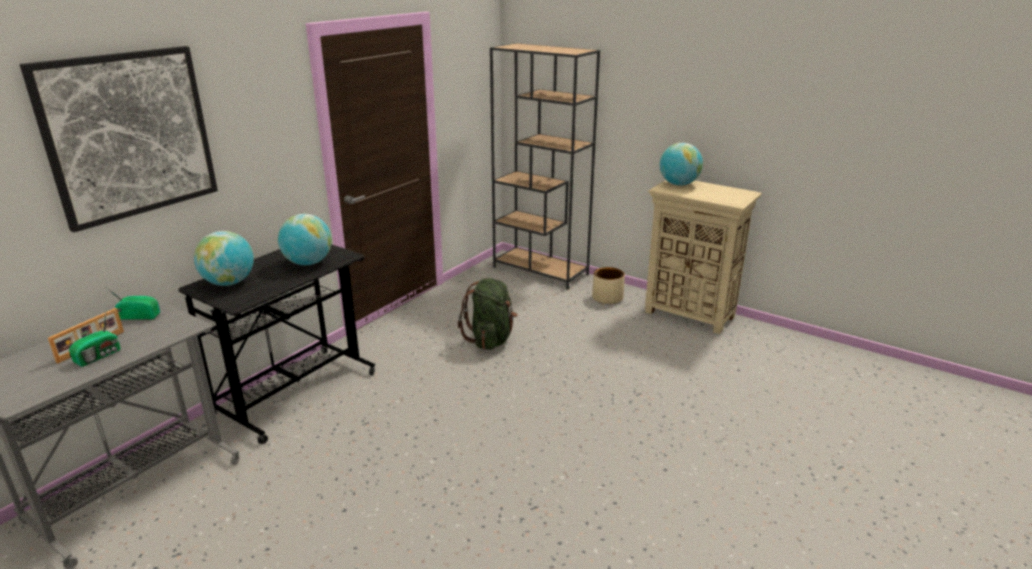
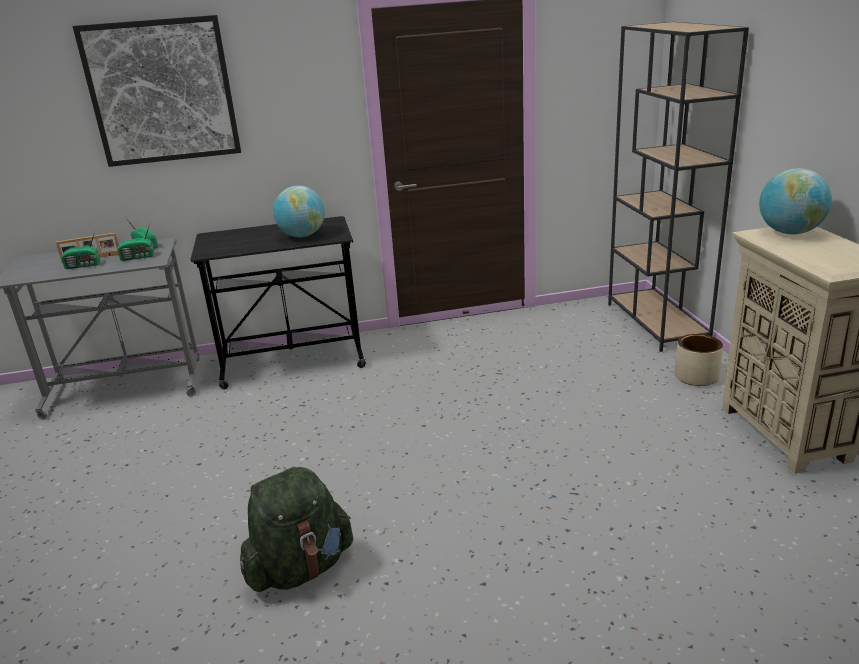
camera: 45 degrees right, 0 degrees up
globe [194,231,254,286] -> none
green backpack [458,278,518,350] -> green backpack moved to [240,467,353,592]
none -> radio [117,224,154,261]

